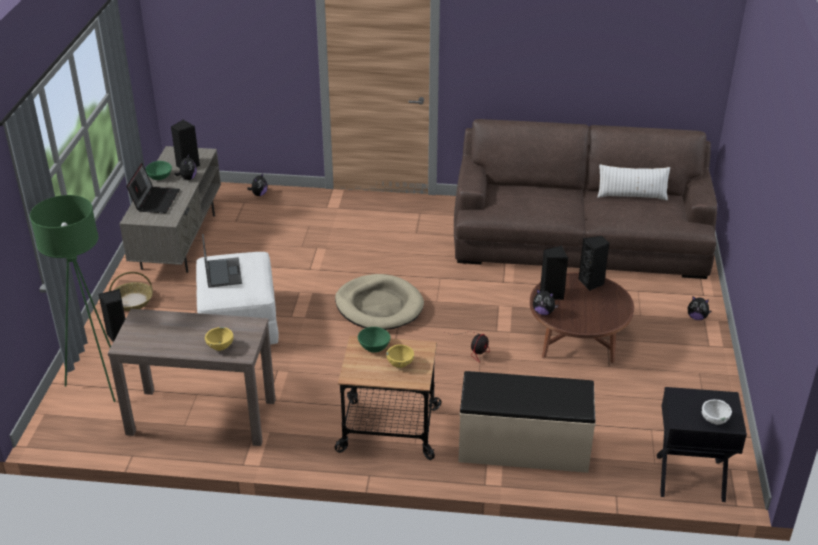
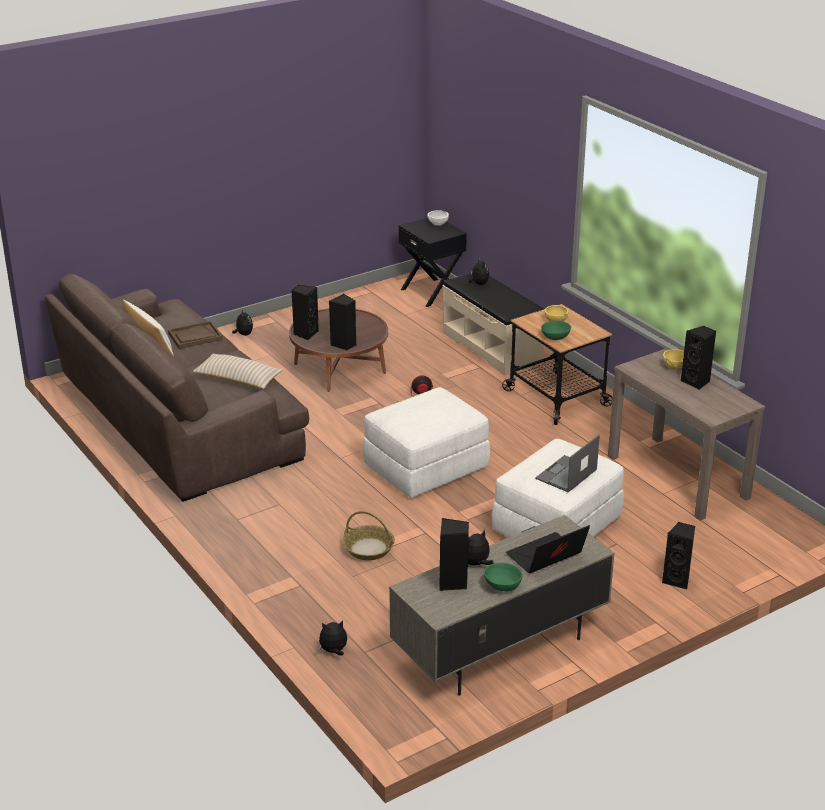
camera: 130 degrees left, 5 degrees down
green floor lamp [30,195,115,402] -> none
basket [109,272,153,311] -> basket moved to [343,511,395,560]
beige dog bed [335,274,424,330] -> white ottoman [362,387,490,498]
plush toy [533,289,558,315] -> plush toy moved to [469,259,489,285]
none -> brown tray [168,321,223,349]
none -> beige pillow [192,353,283,389]
none -> black speaker [681,326,716,390]

